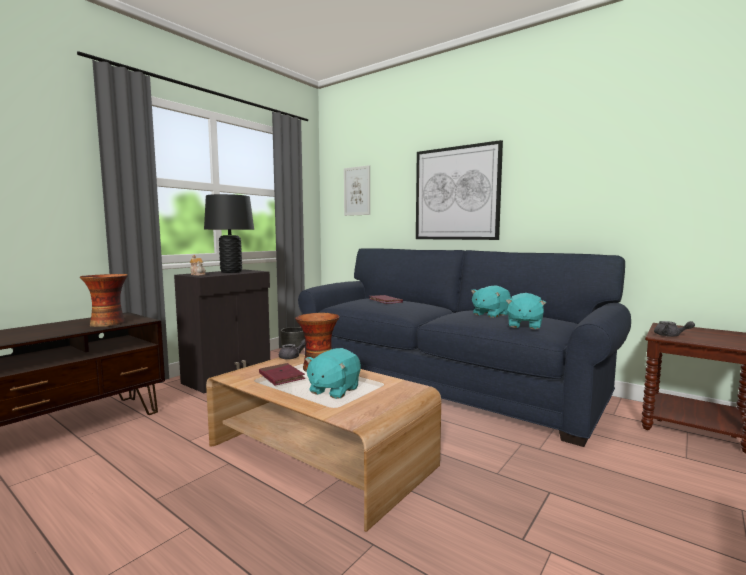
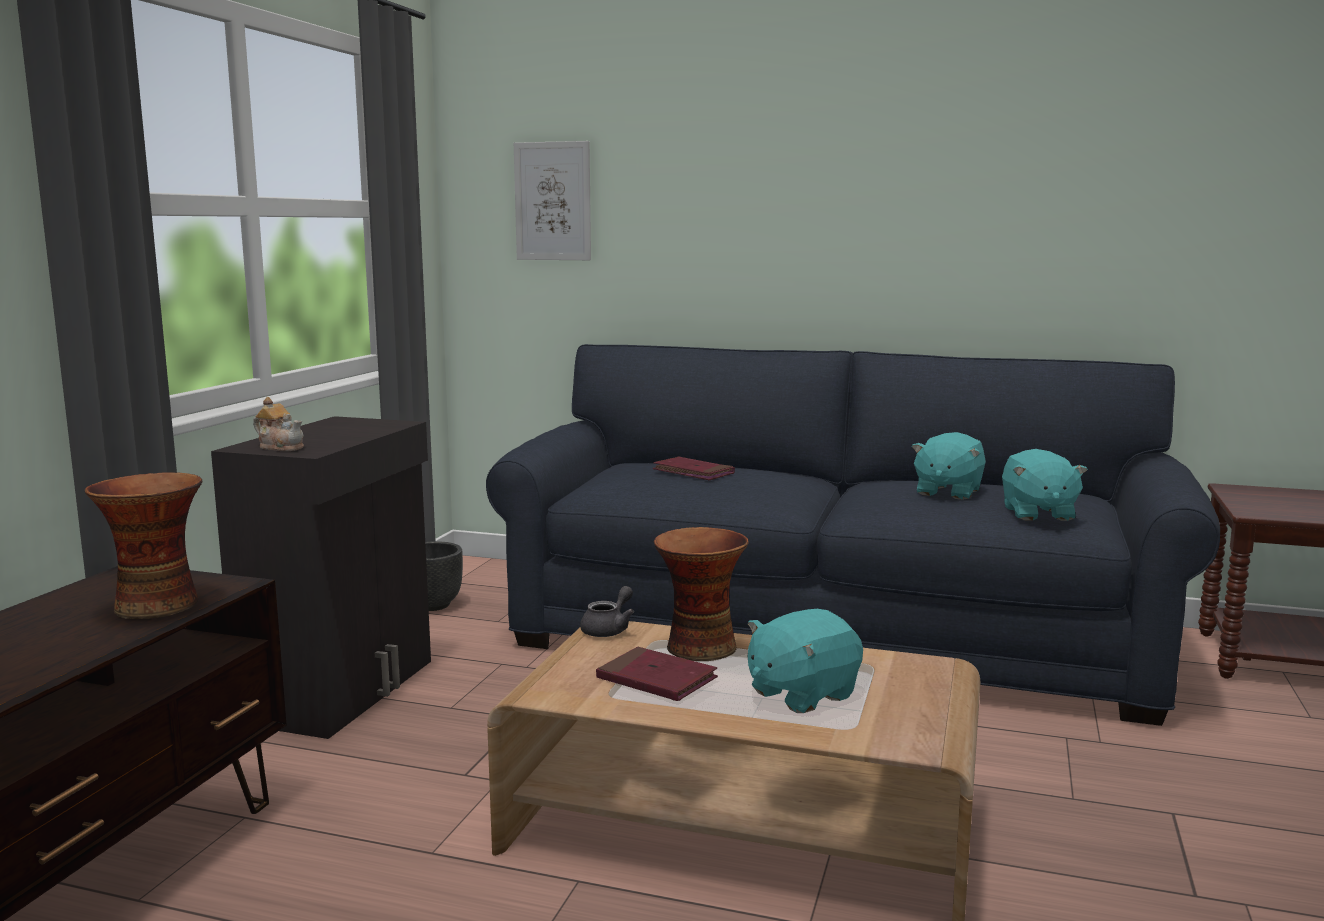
camera: 20 degrees left, 5 degrees up
black table lamp [204,194,254,273] -> none
turquoise plush toy [305,348,361,399] -> turquoise plush toy turned 45 degrees clockwise [748,609,863,713]
picture [416,140,503,240] -> none
grey teapot [654,321,695,337] -> none

